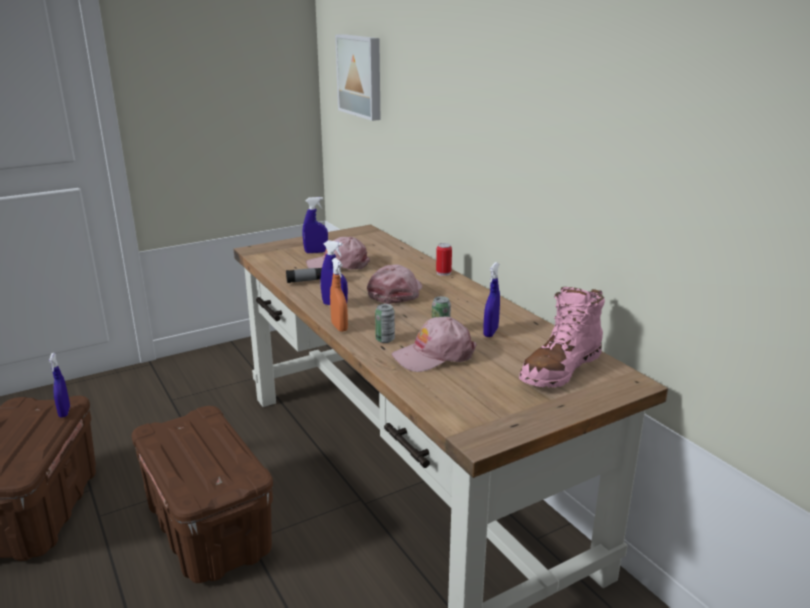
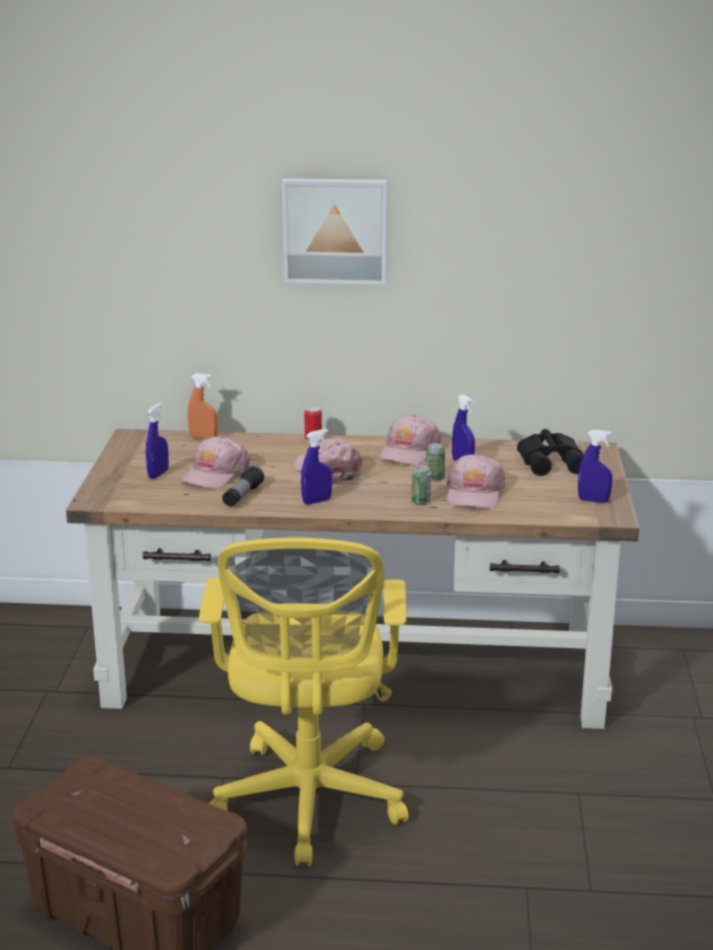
camera: 55 degrees left, 0 degrees up
blue spray bottle [49,353,70,418] -> blue spray bottle moved to [578,429,612,503]
brown storage box [132,406,273,583] -> yellow office chair [199,537,409,866]
orange spray bottle [330,258,348,332] -> orange spray bottle moved to [188,373,218,439]
picture [335,34,380,121] -> picture moved to [282,178,387,285]
pink boot [519,287,605,388] -> black binoculars [517,429,583,476]
none -> pink cap [379,414,441,465]

